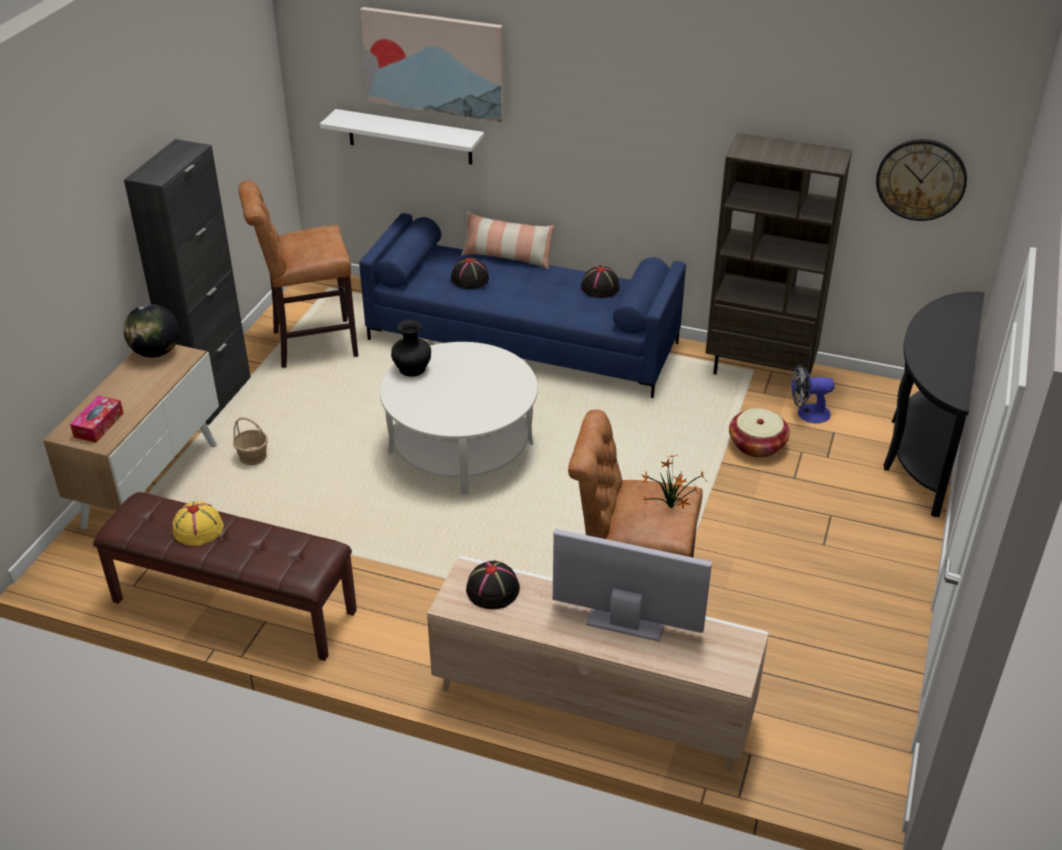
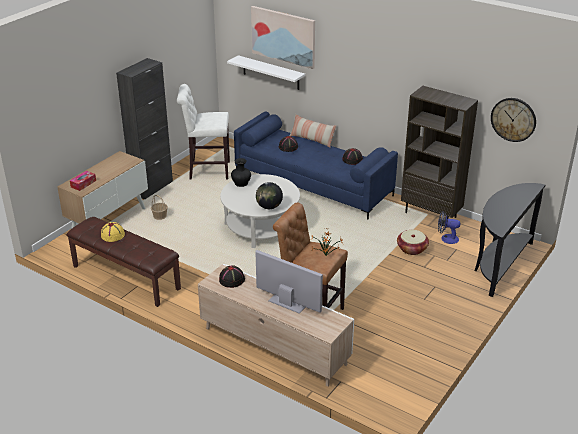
camera: 15 degrees right, 5 degrees down
globe [124,304,179,357] -> globe moved to [256,182,283,209]
brown stool [239,180,358,368] -> white stool [177,84,230,179]

